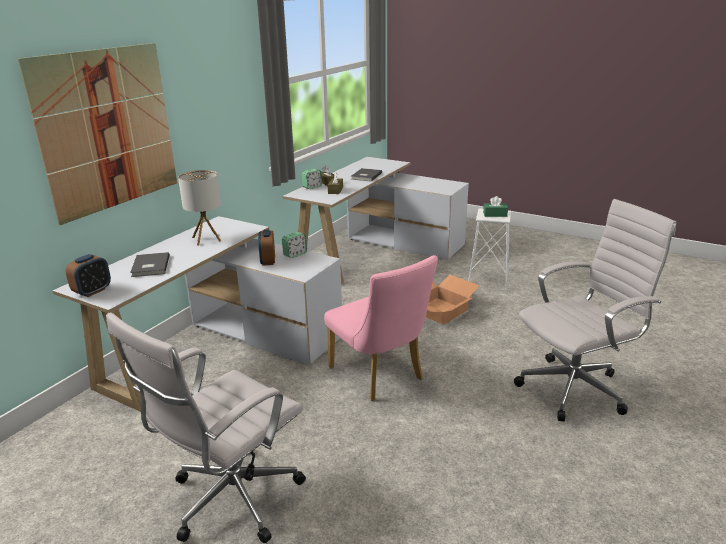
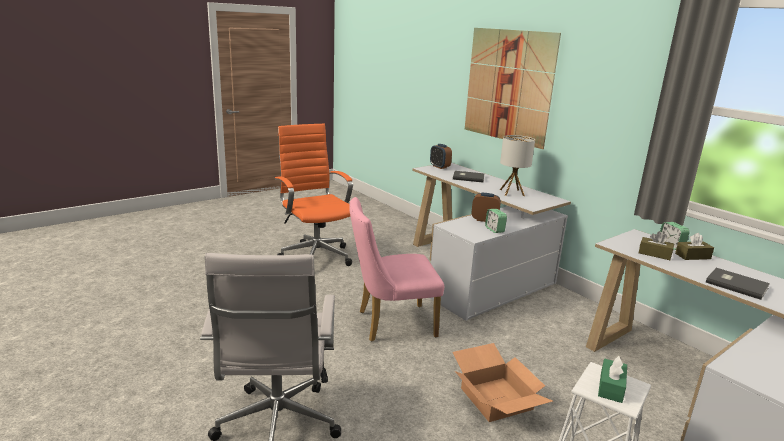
camera: 110 degrees right, 5 degrees down
white office chair [106,313,306,543] -> orange office chair [275,124,353,266]

